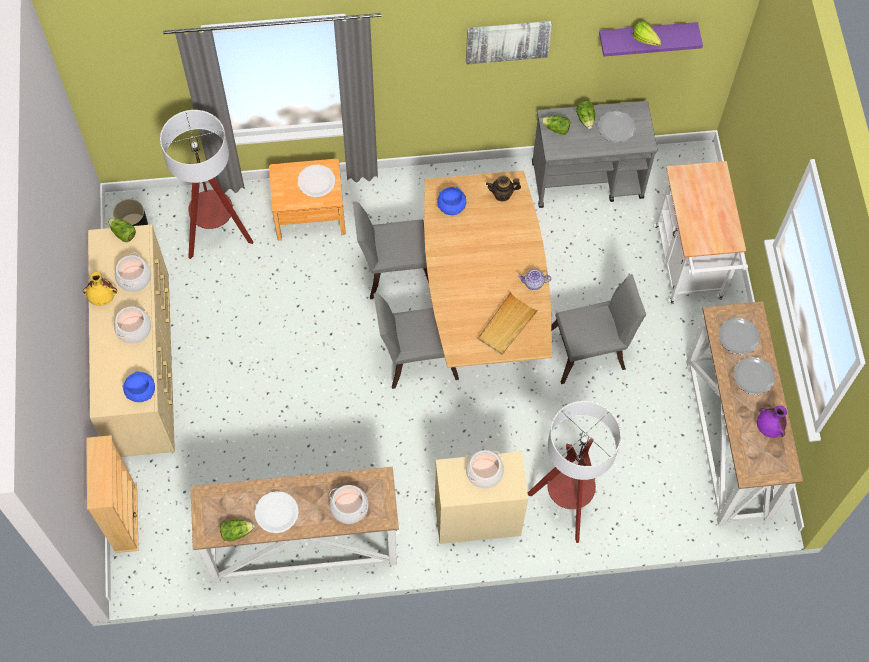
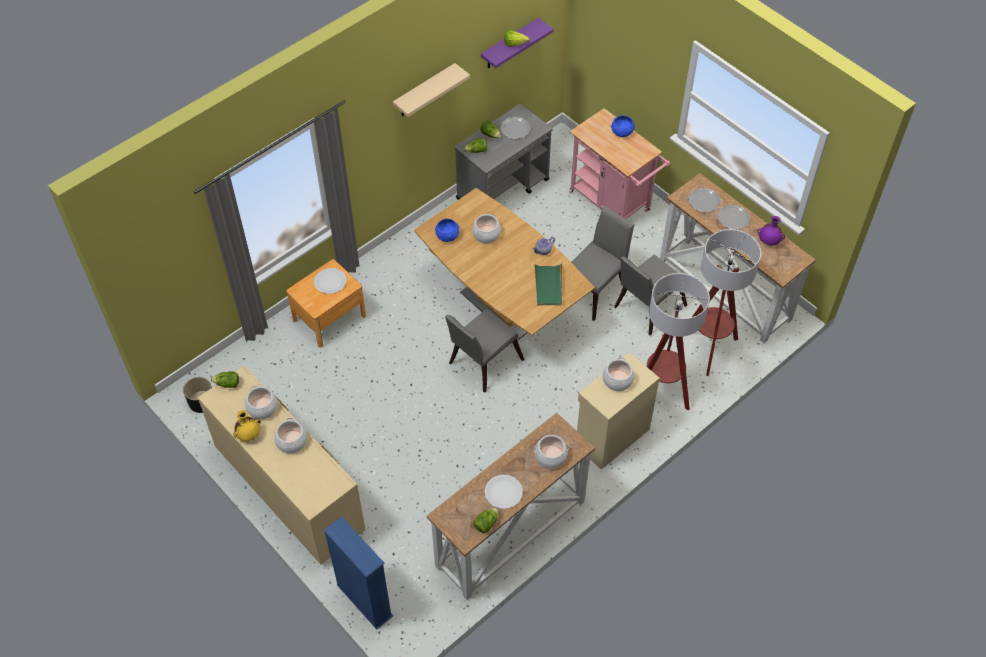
camera: 35 degrees left, 10 degrees down
beige bookcase [86,435,139,553] -> blue bookcase [324,516,393,629]
blue bowl [122,371,155,402] -> blue bowl moved to [611,115,635,137]
floor lamp [160,110,253,259] -> floor lamp moved to [692,229,761,376]
grey chair [353,202,429,299] -> grey chair moved to [614,254,687,335]
picture [466,21,552,64] -> beige shelf [393,63,470,117]
beige tray [478,292,538,355] -> green tray [534,263,562,305]
teapot [486,176,521,202] -> none
white cart [653,161,748,304] -> pink cart [569,108,670,219]
none -> cooking pot [472,214,501,243]

